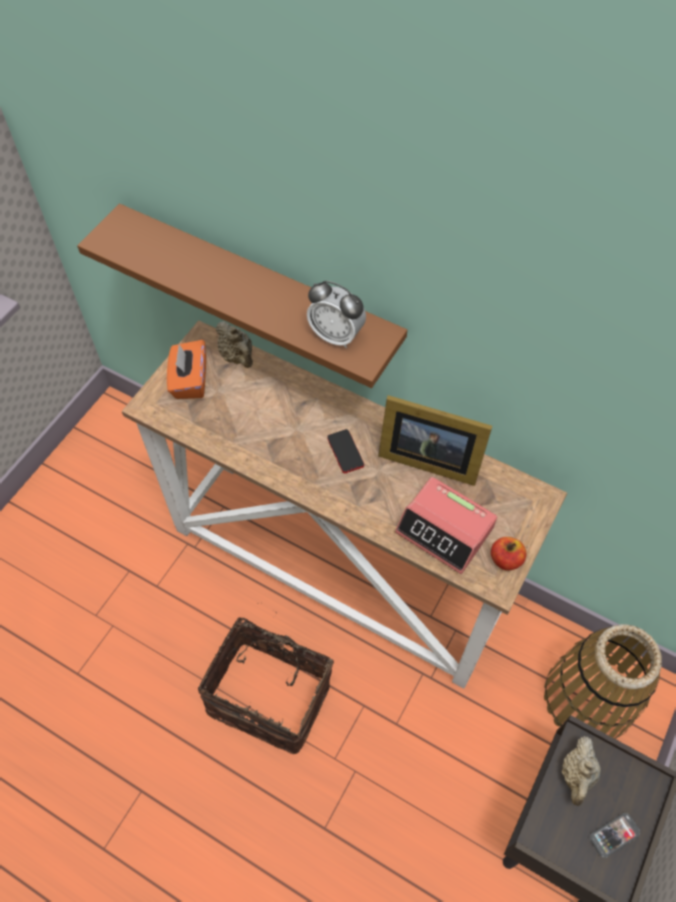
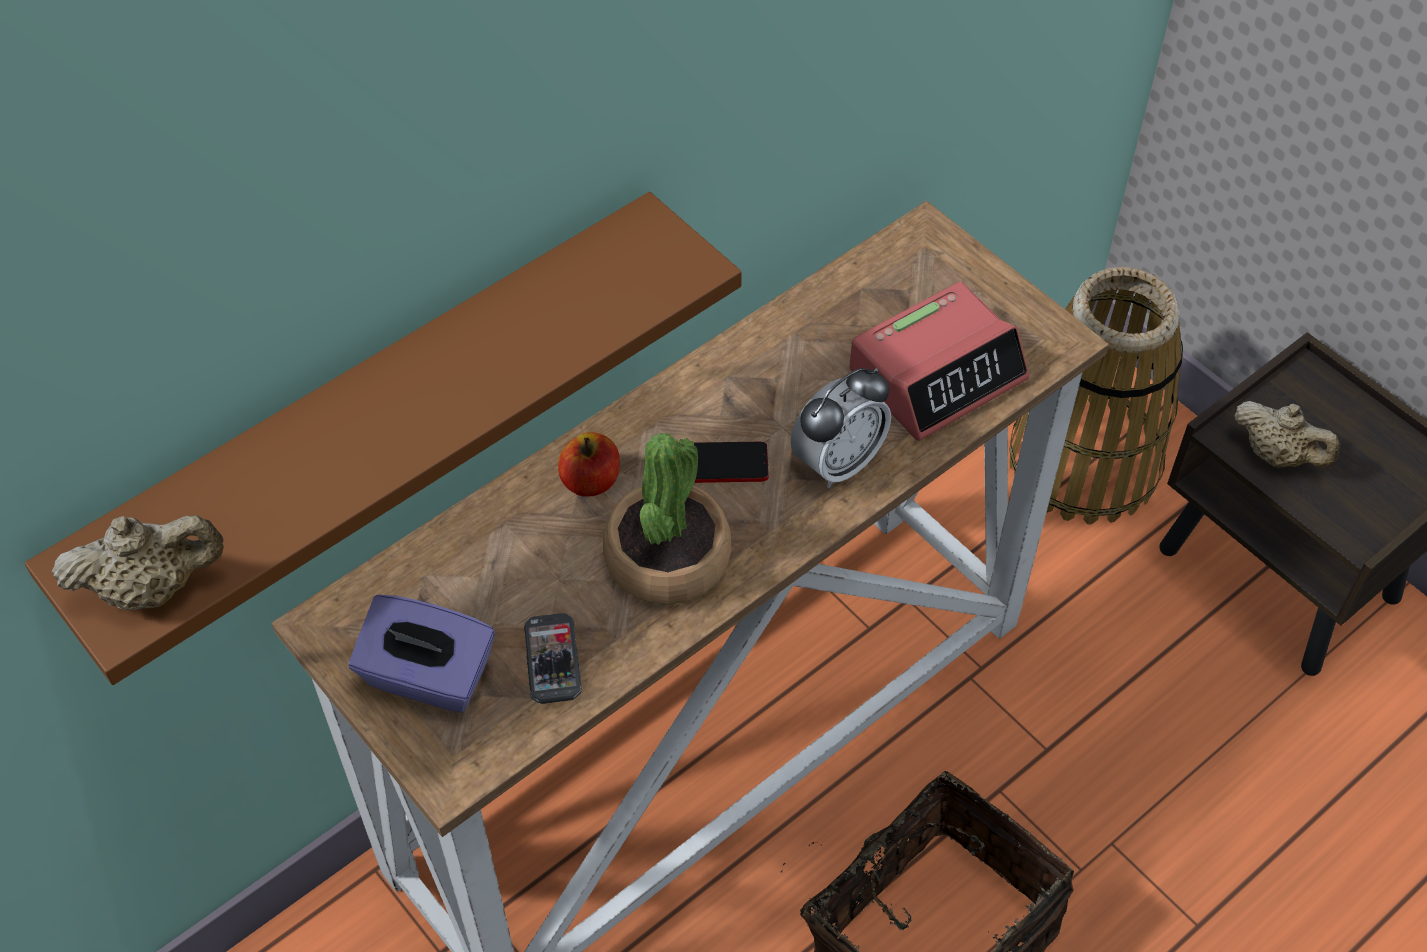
camera: 70 degrees left, 5 degrees down
orange tissue box [167,340,206,399] -> purple tissue box [349,595,495,712]
beige teapot [216,321,253,368] -> beige teapot moved to [52,515,224,610]
alarm clock [307,281,366,348] -> alarm clock moved to [790,368,891,488]
picture frame [378,395,492,486] -> none
apple [491,537,526,571] -> apple moved to [558,432,620,497]
phone [590,813,640,858] -> phone moved to [524,613,582,704]
none -> potted plant [603,433,732,605]

